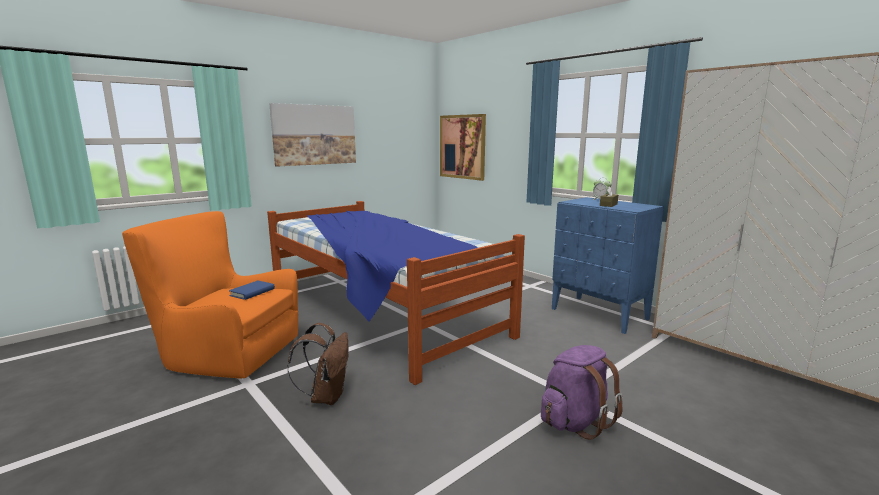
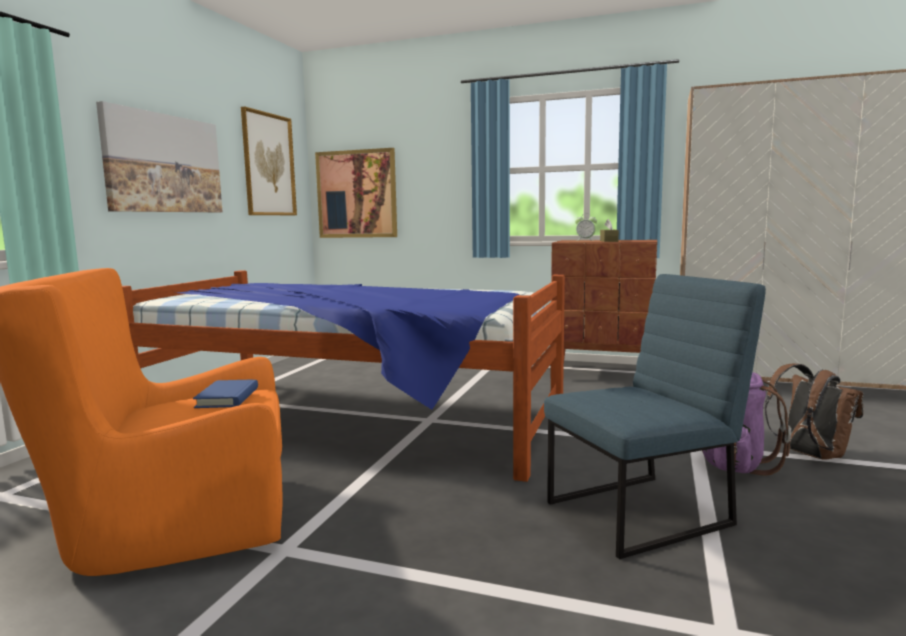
camera: 30 degrees left, 5 degrees down
brown backpack [287,323,348,405] -> brown backpack moved to [765,364,863,460]
blue dresser [552,197,664,334] -> brown dresser [550,240,657,379]
none -> picture [241,107,297,215]
none -> blue chair [544,274,766,559]

